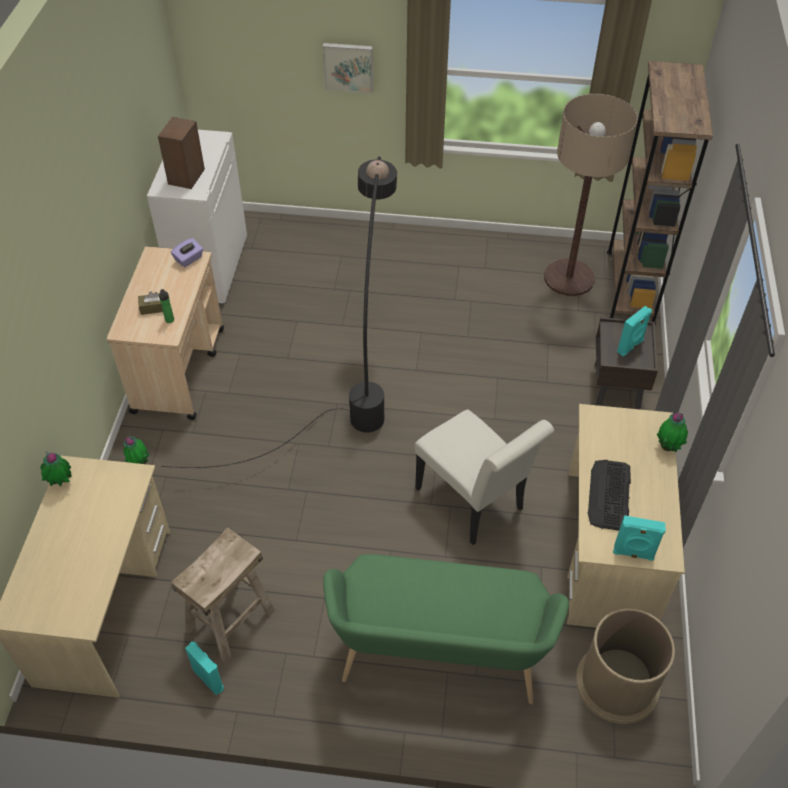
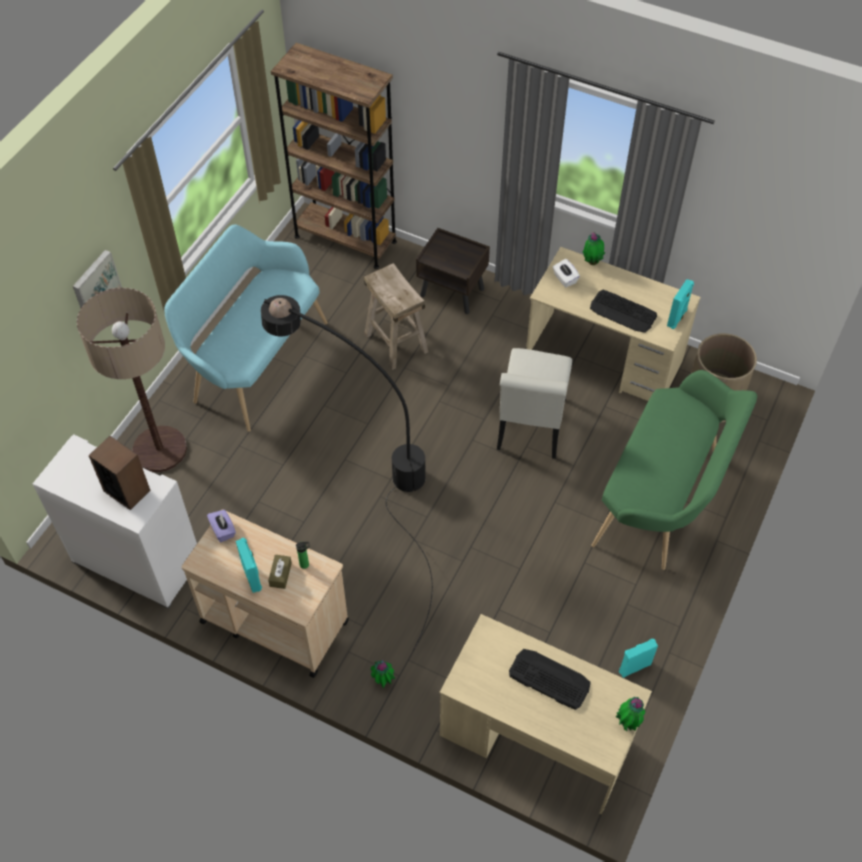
camera: 70 degrees left, 5 degrees up
potted plant [40,452,72,487] -> potted plant moved to [616,697,645,731]
beige stool [171,528,275,663] -> beige stool moved to [364,263,429,370]
white chair [415,410,554,545] -> white chair turned 120 degrees clockwise [497,348,572,459]
floor lamp [544,94,638,296] -> floor lamp moved to [77,288,187,472]
turquoise speaker [617,306,652,356] -> turquoise speaker moved to [236,538,262,593]
none -> turquoise bench [164,224,328,432]
none -> keyboard [509,649,591,710]
none -> white tissue box [553,259,580,287]

